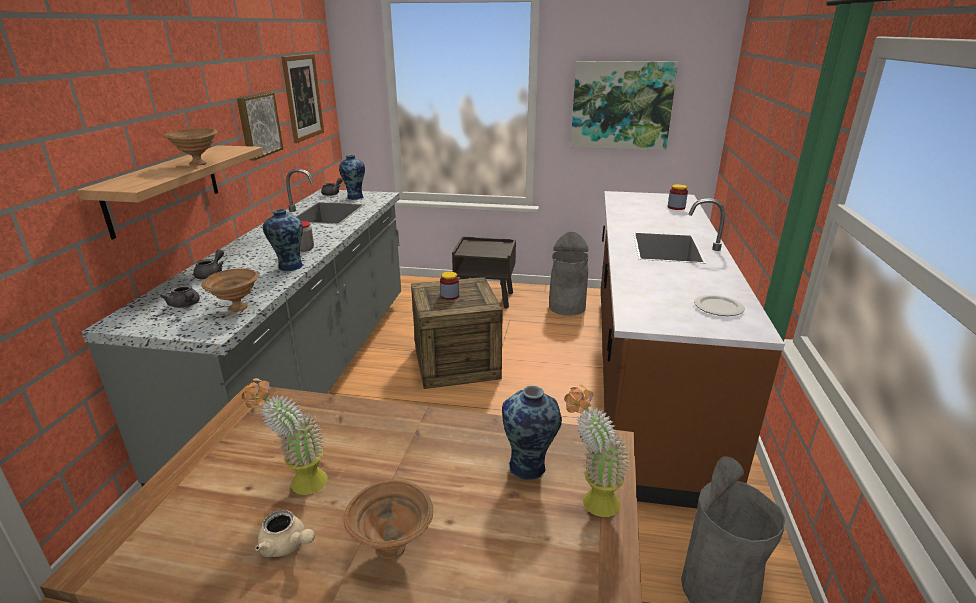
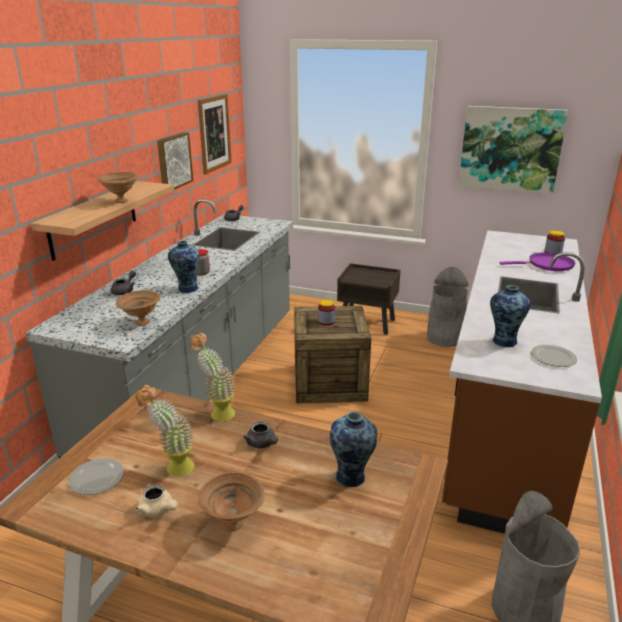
camera: 10 degrees right, 0 degrees up
grey teapot [160,284,200,308] -> grey teapot moved to [243,421,278,448]
vase [339,155,365,200] -> vase moved to [490,285,531,347]
potted plant [564,384,630,517] -> potted plant moved to [190,333,235,421]
none -> plate [69,458,124,495]
none -> purple frying pan [500,253,575,271]

